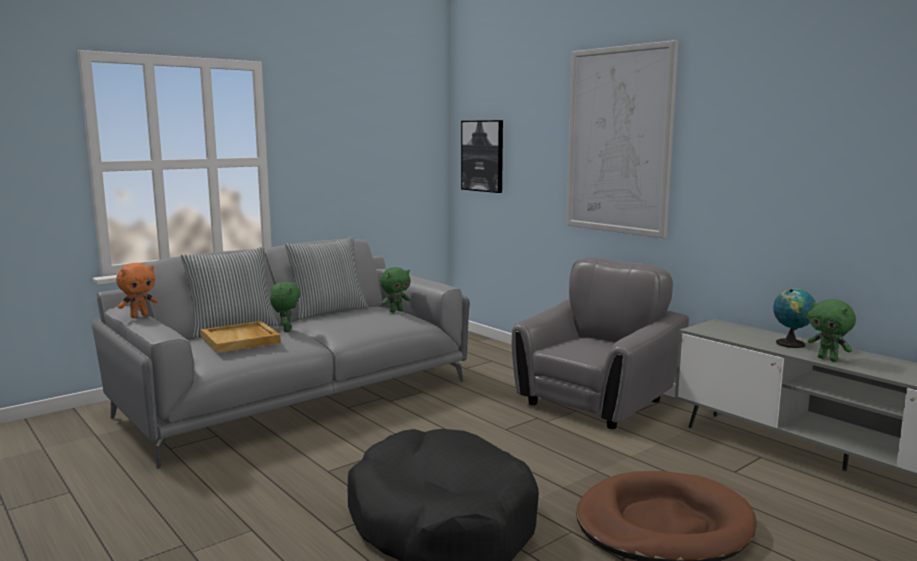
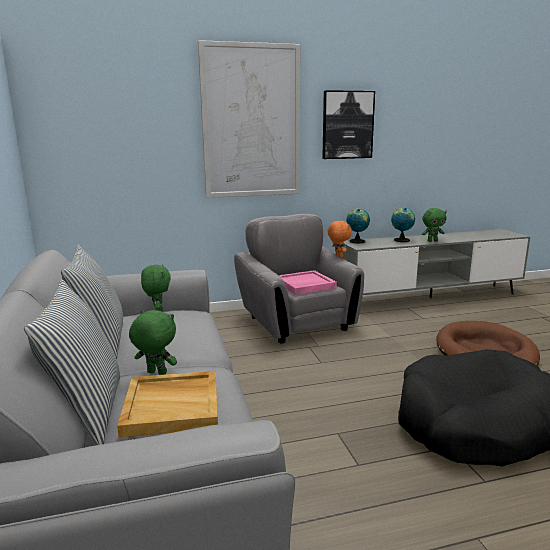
camera: 65 degrees left, 5 degrees up
orange plush toy [116,263,158,318] -> orange plush toy moved to [328,221,352,258]
picture [461,120,503,193] -> picture moved to [322,90,375,159]
none -> pink tray [279,270,337,295]
none -> globe [346,209,370,243]

